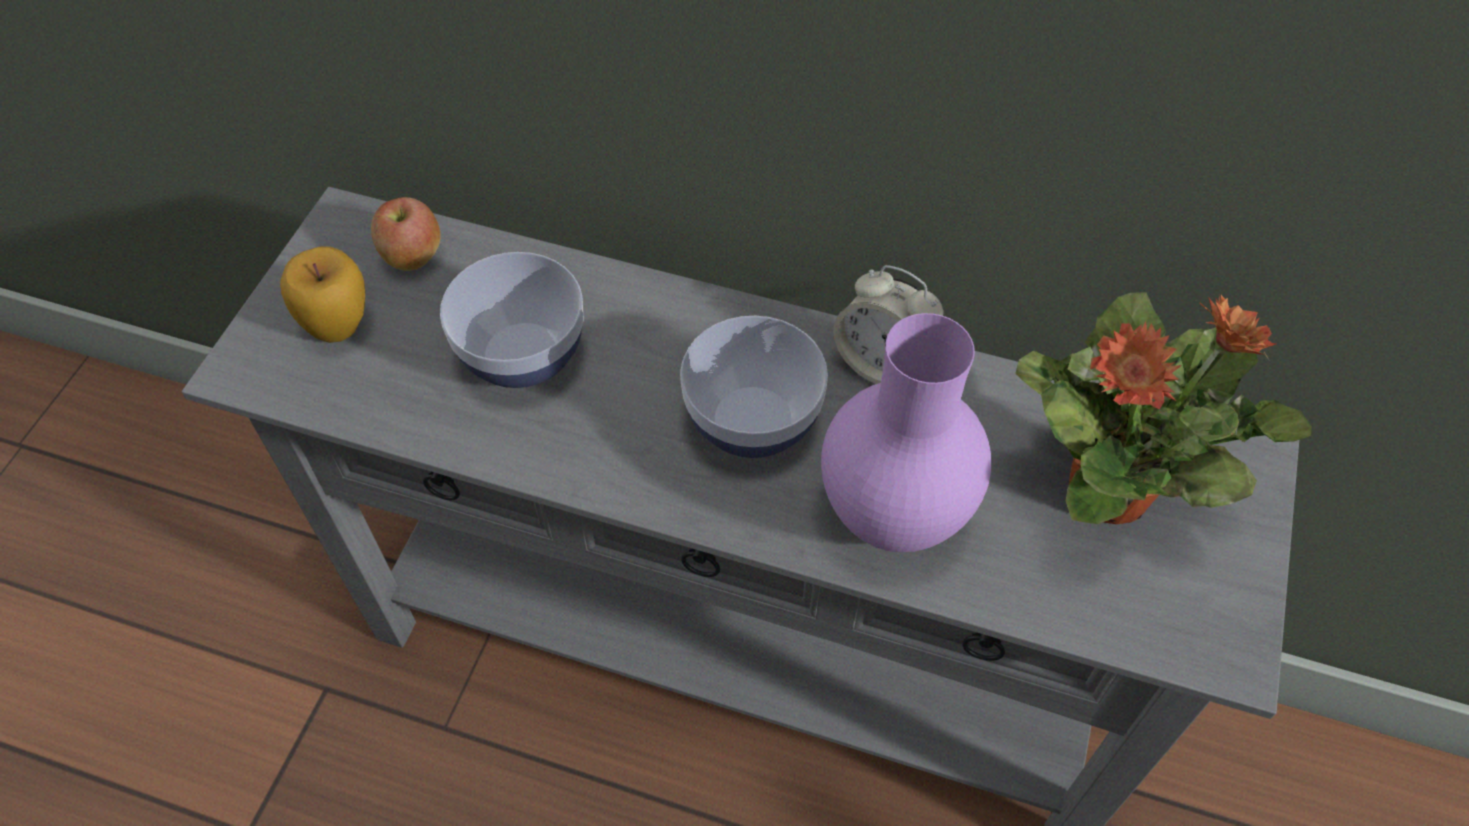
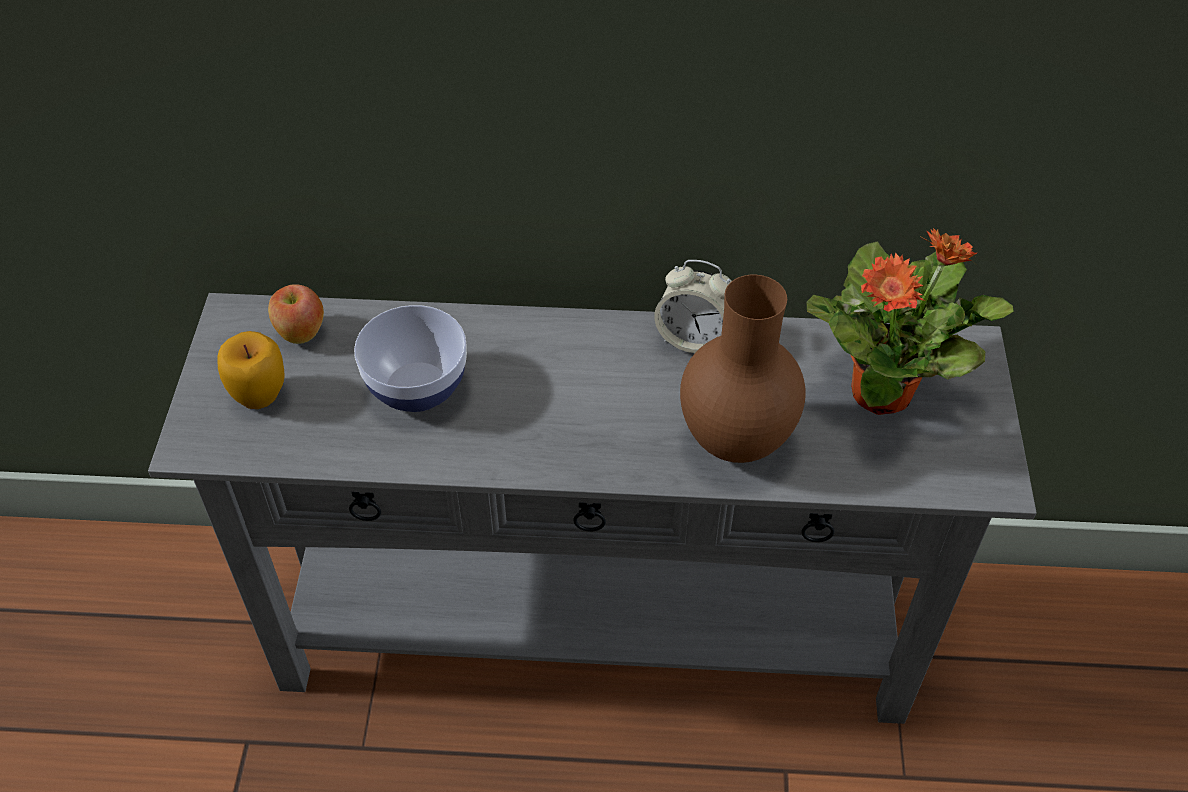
camera: 15 degrees left, 5 degrees down
bowl [680,316,828,458] -> none
purple vase [821,313,992,552] -> brown vase [680,275,806,463]

